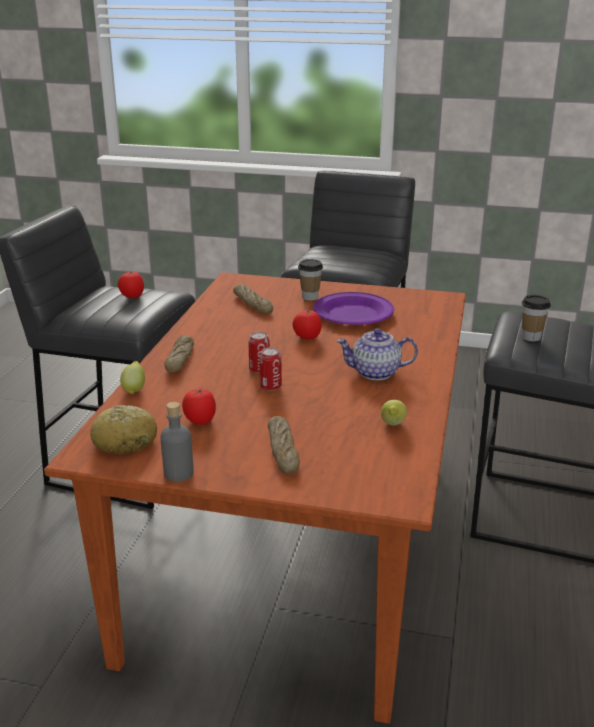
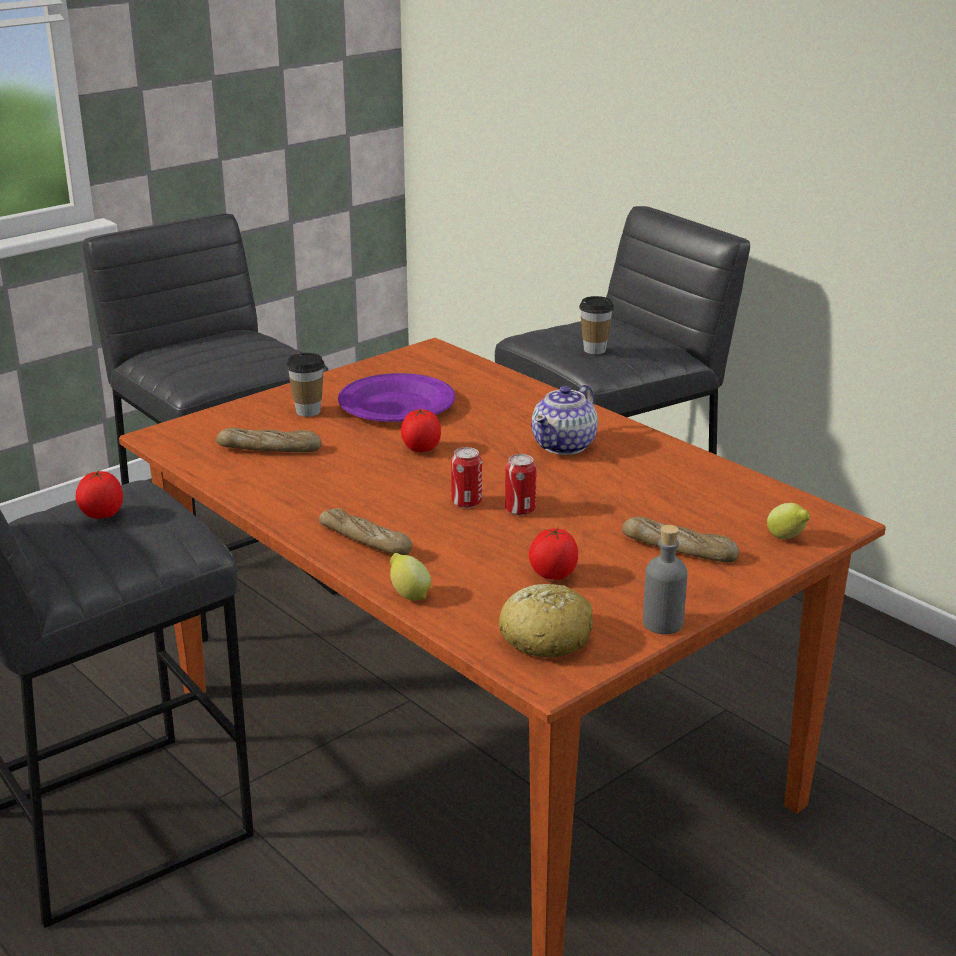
camera: 55 degrees left, 0 degrees up
lemon [381,400,407,426] -> lemon moved to [767,503,810,539]

